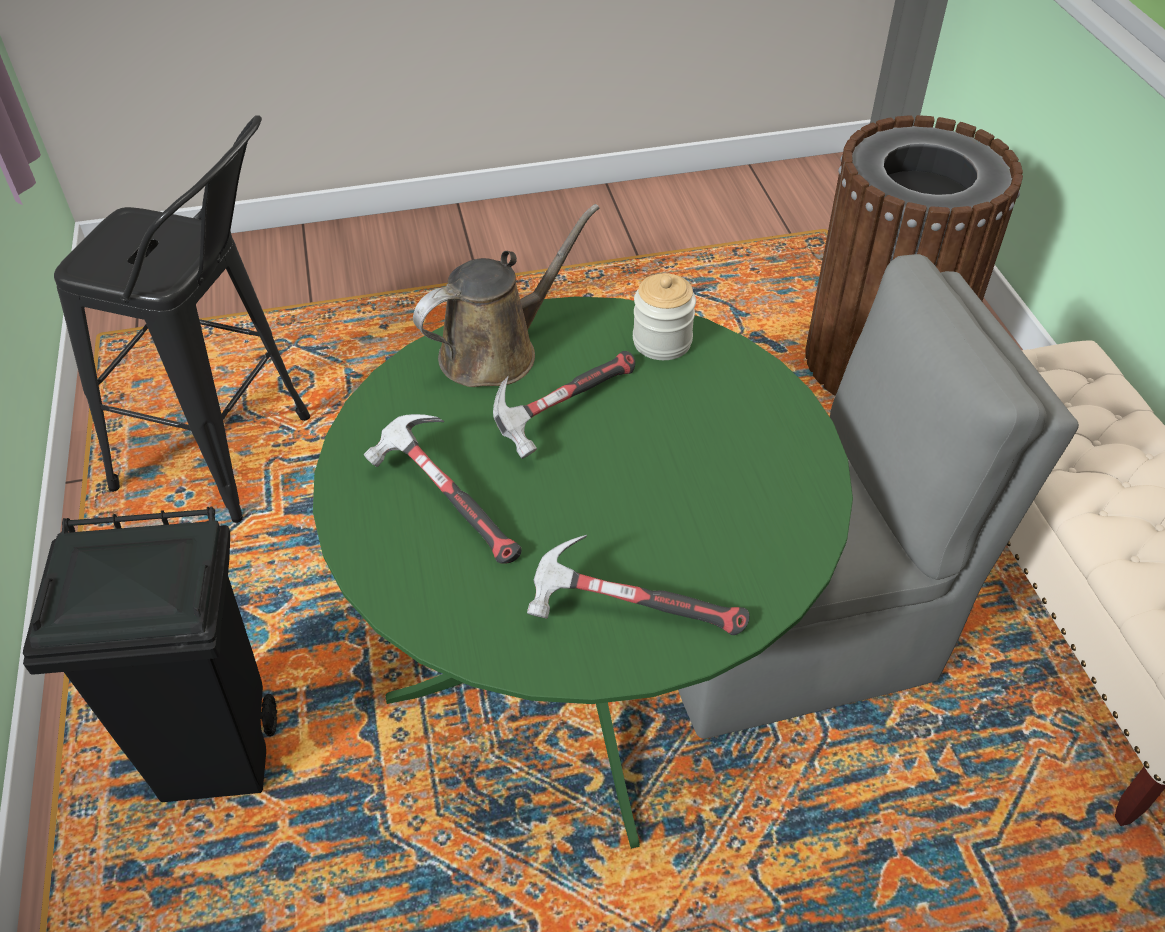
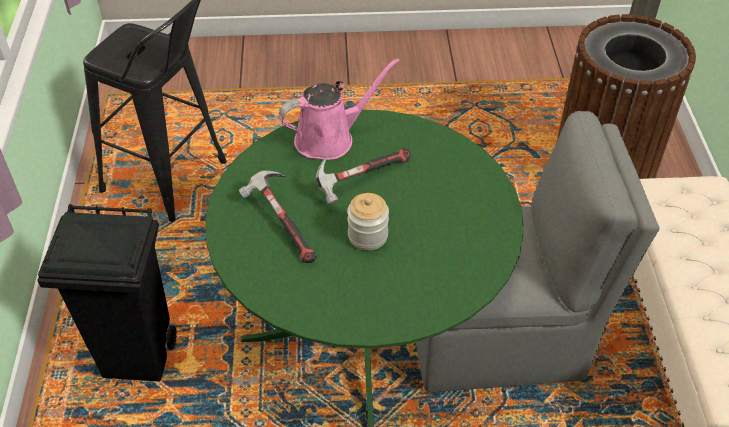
camera: 10 degrees right, 0 degrees up
brown watering can [413,204,599,387] -> pink watering can [279,58,400,160]
hammer [527,535,750,635] -> none
jar [633,273,696,360] -> jar moved to [347,193,389,250]

